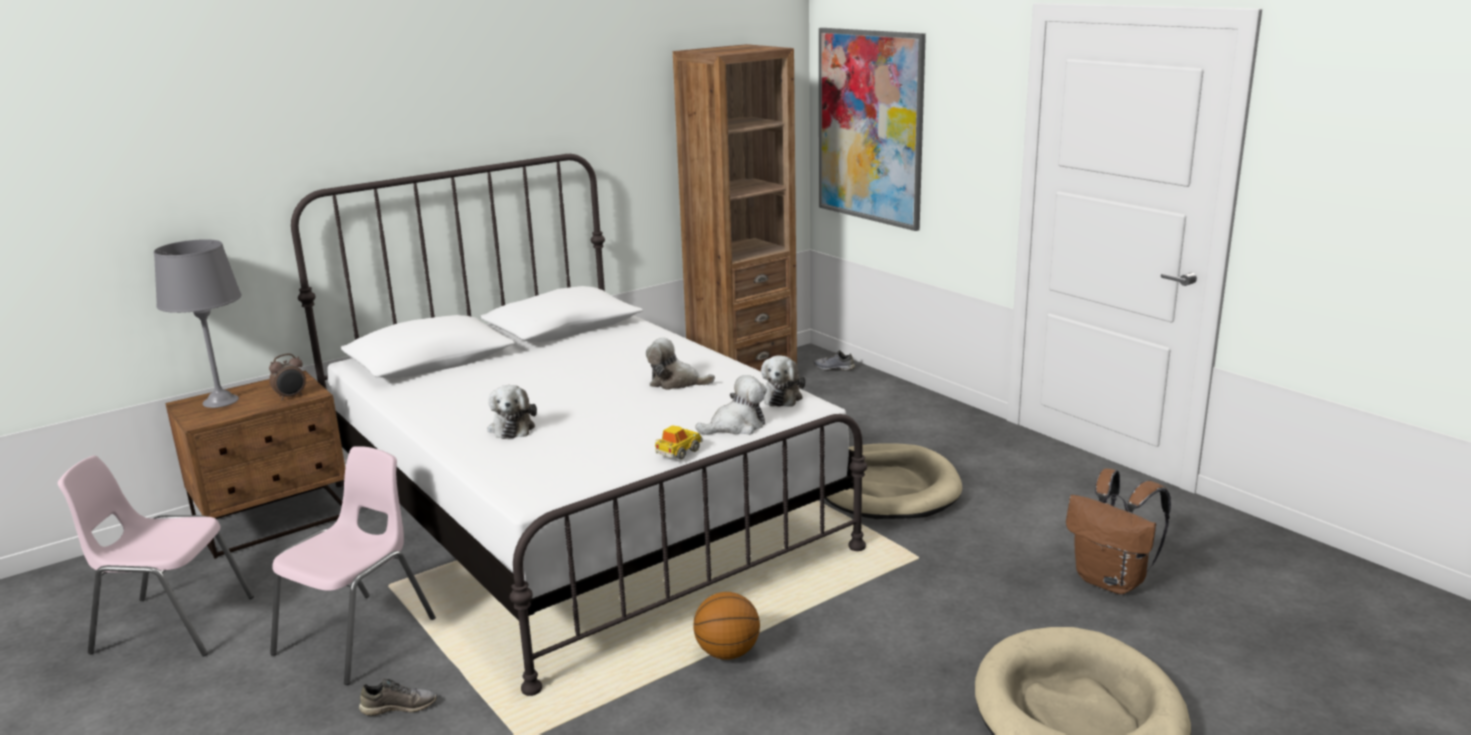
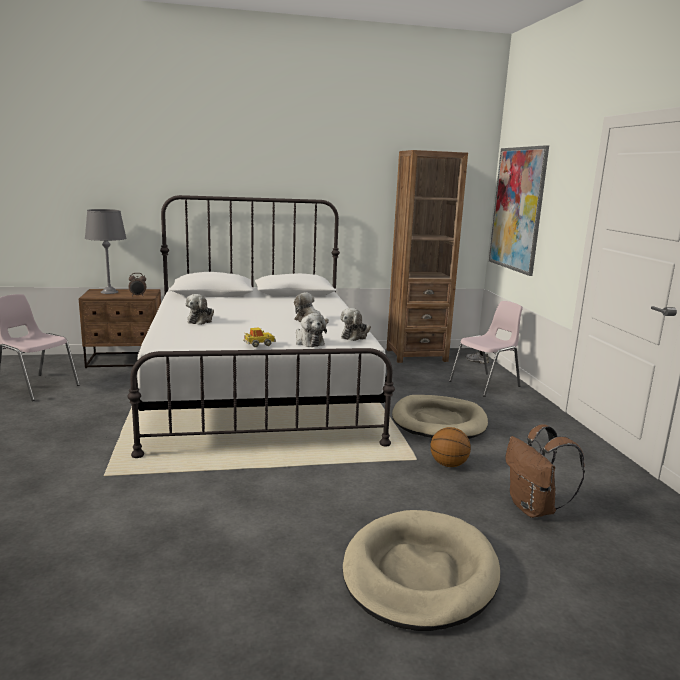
camera: 25 degrees right, 5 degrees down
pink chair [270,446,436,685] -> pink chair moved to [449,301,523,397]
grey shoe [359,679,437,716] -> none
basketball [693,592,760,660] -> basketball moved to [430,427,471,467]
plush toy [696,375,767,435] -> plush toy turned 60 degrees clockwise [296,313,327,347]

